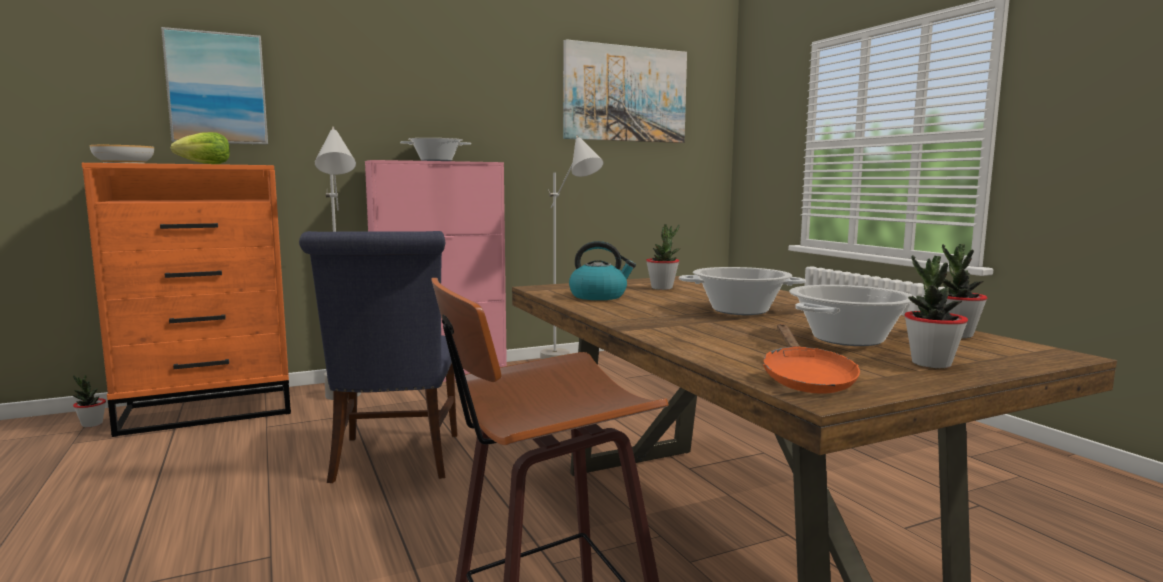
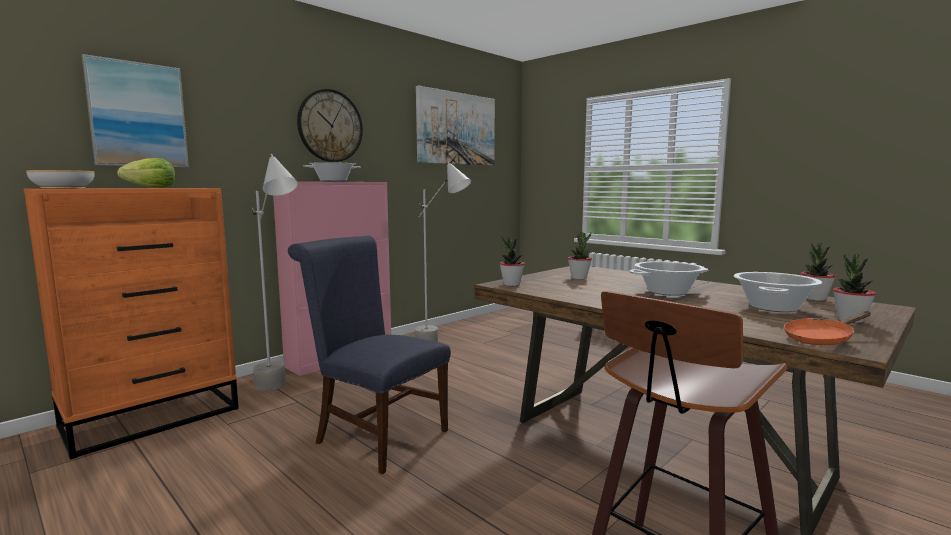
camera: 20 degrees left, 0 degrees up
potted plant [73,375,106,428] -> potted plant moved to [499,236,525,286]
blue chair [299,231,458,483] -> blue chair turned 150 degrees clockwise [288,236,451,474]
kettle [569,241,636,300] -> none
orange frying pan [763,324,860,394] -> orange frying pan turned 90 degrees clockwise [784,311,871,345]
none -> wall clock [297,89,363,162]

